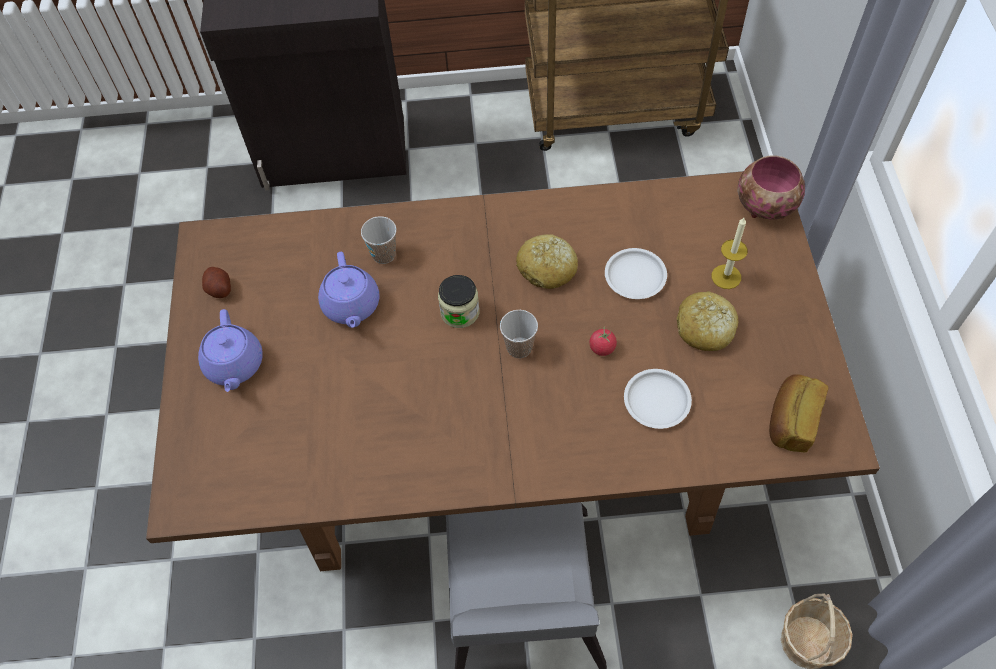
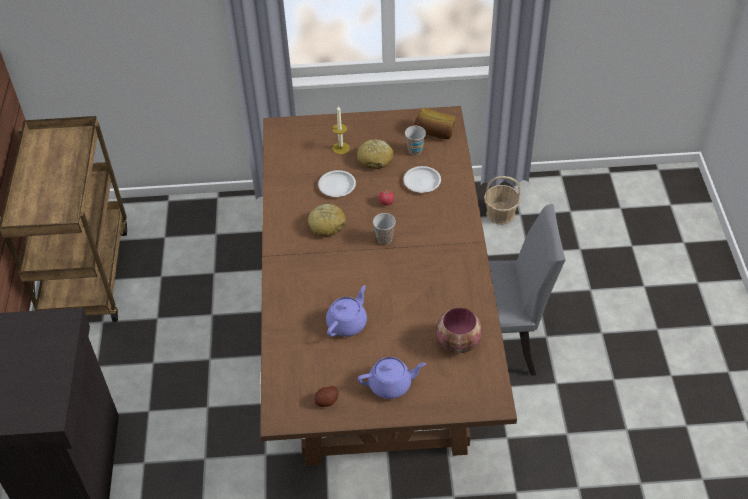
camera: 90 degrees left, 10 degrees down
purple teapot [318,252,380,328] -> purple teapot turned 45 degrees counterclockwise [326,285,367,337]
cup [361,216,396,264] -> cup moved to [405,126,426,155]
jar [438,275,479,328] -> none
bowl [737,156,805,219] -> bowl moved to [436,307,482,353]

